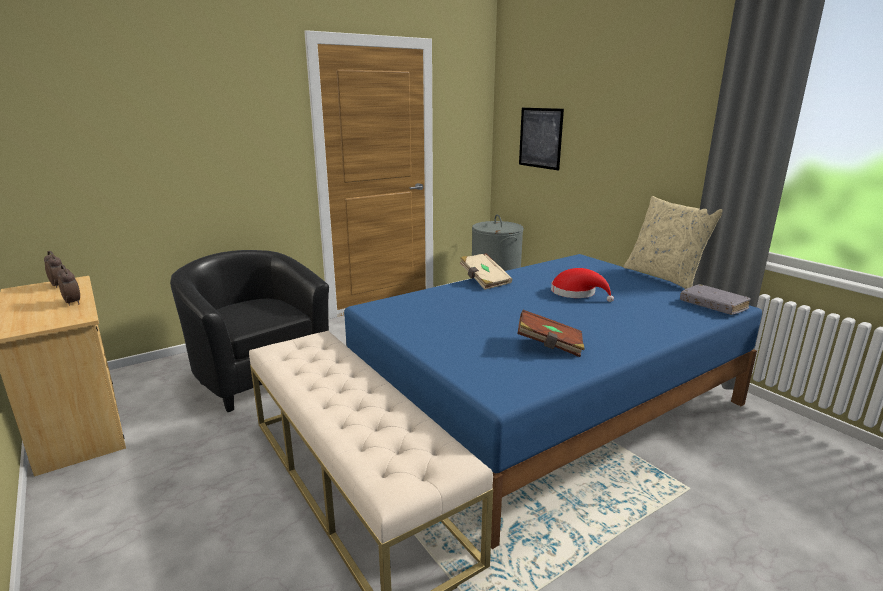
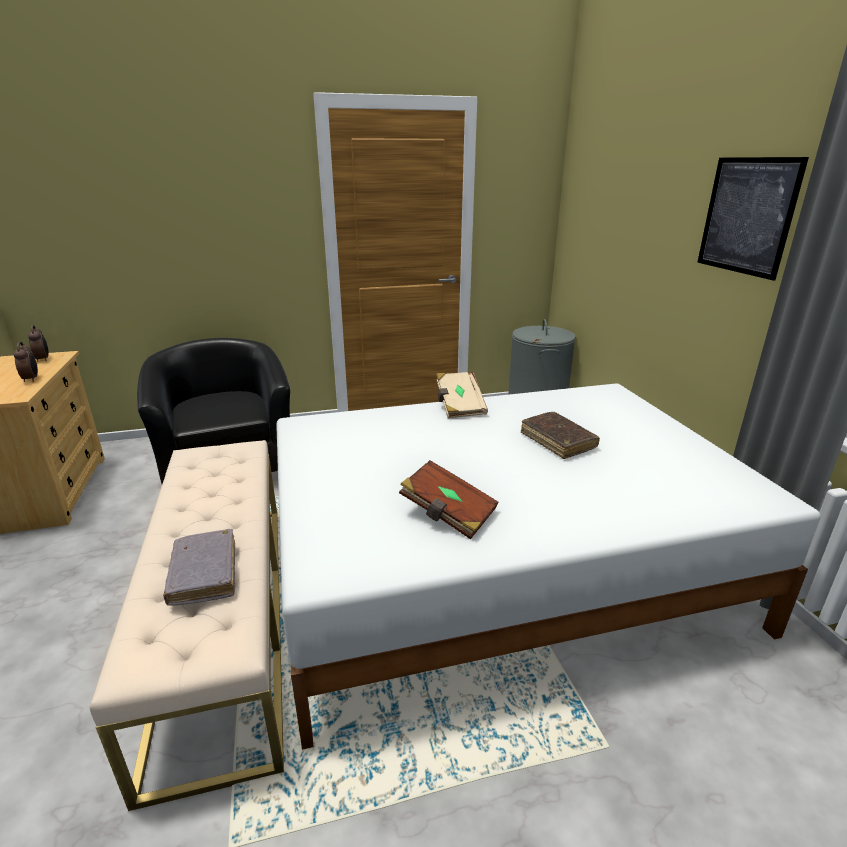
camera: 20 degrees right, 5 degrees up
blue bed [344,254,762,549] -> white bed [276,383,821,750]
picture [519,108,564,170] -> picture moved to [697,157,809,280]
red hat [551,268,614,302] -> brown book [521,412,600,459]
beige pillow [623,196,723,289] -> none
grey book [680,284,751,315] -> grey book moved to [163,529,235,606]

